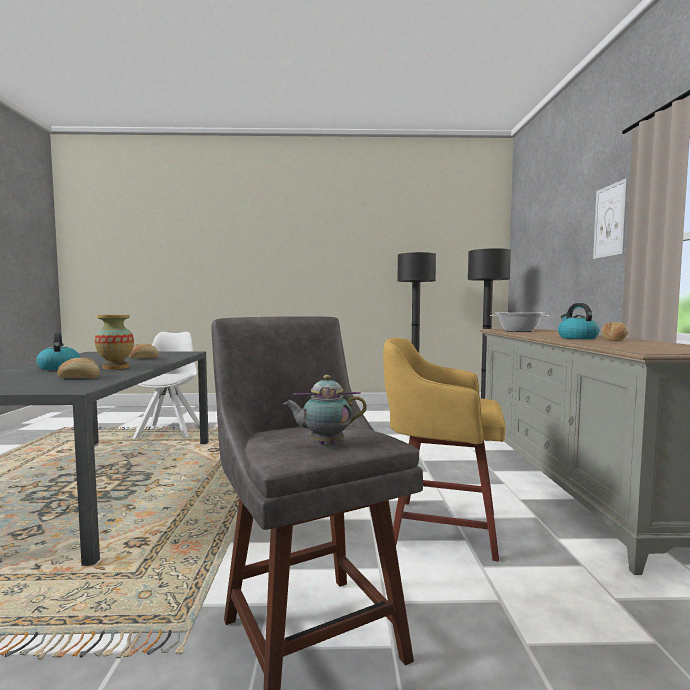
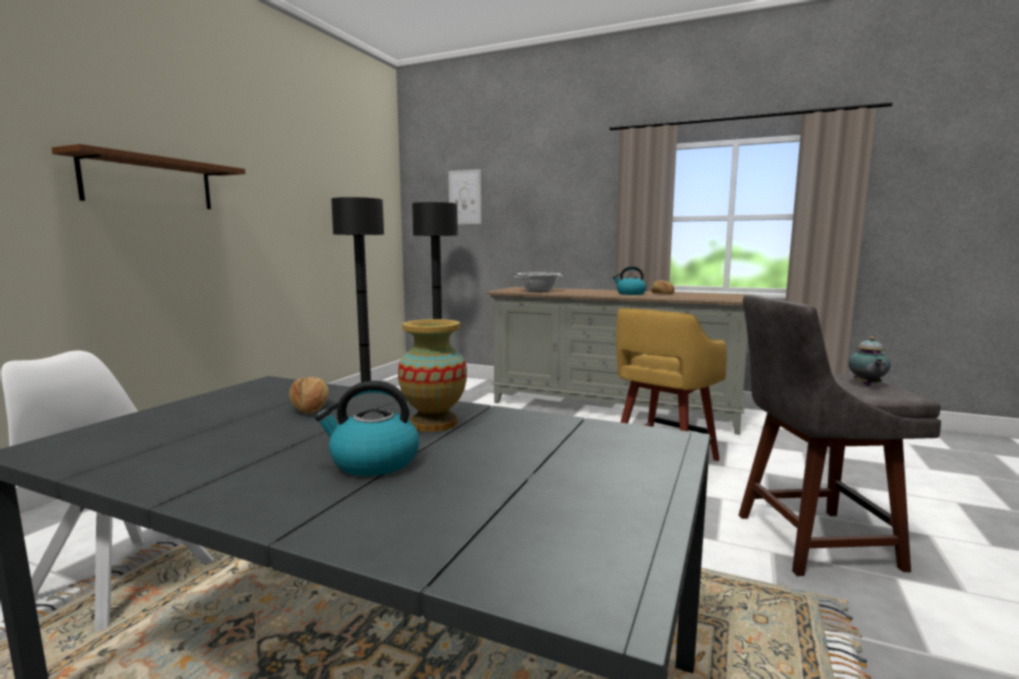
camera: 65 degrees left, 5 degrees up
bread [57,358,100,378] -> none
picture [593,178,628,259] -> picture moved to [448,169,481,224]
none -> brown shelf [52,144,246,209]

